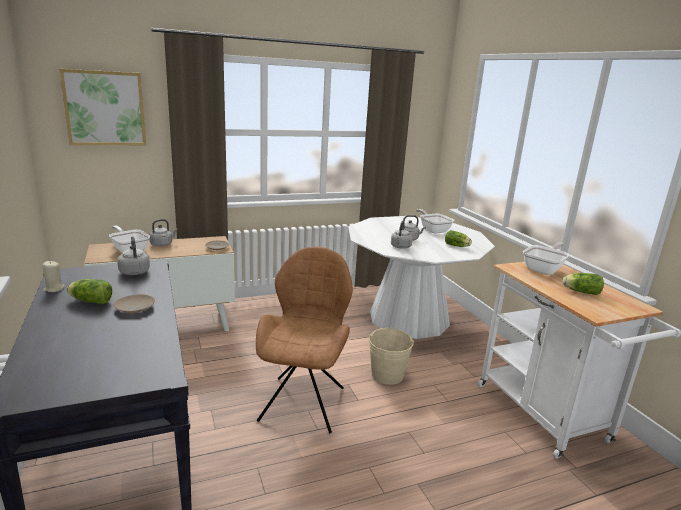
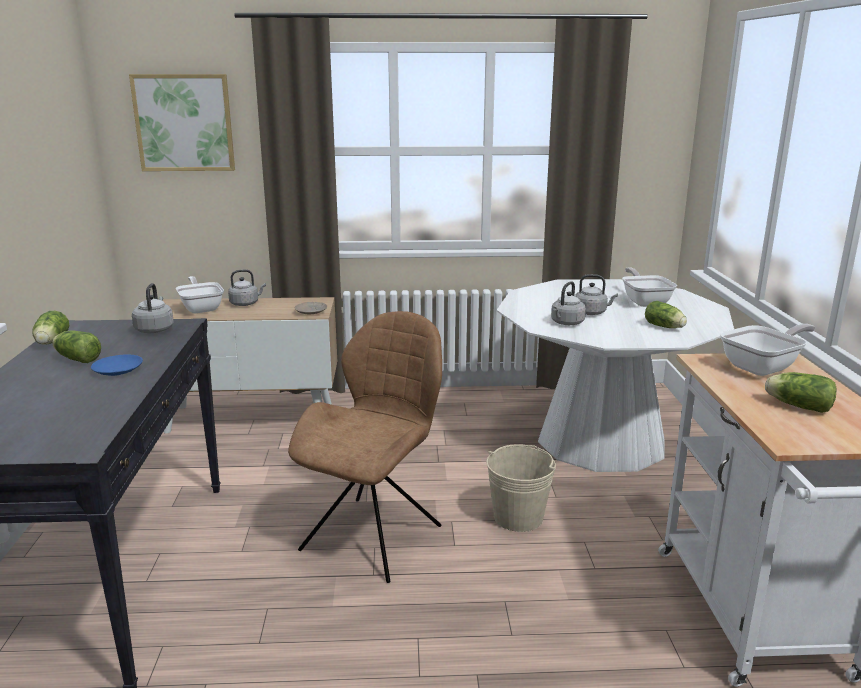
camera: 20 degrees right, 0 degrees up
beige candle [42,261,65,292] -> lettuce [32,311,70,345]
beige plate [114,294,155,313] -> blue plate [91,355,143,376]

